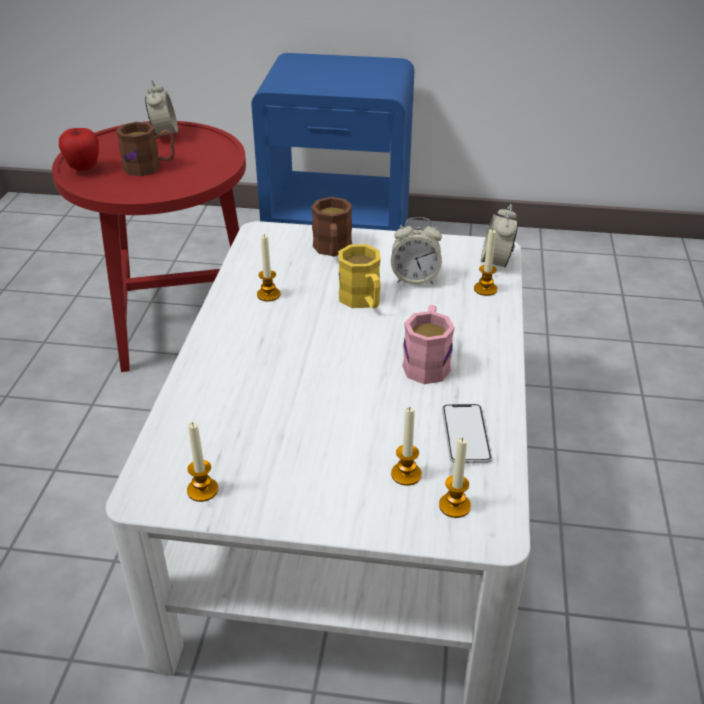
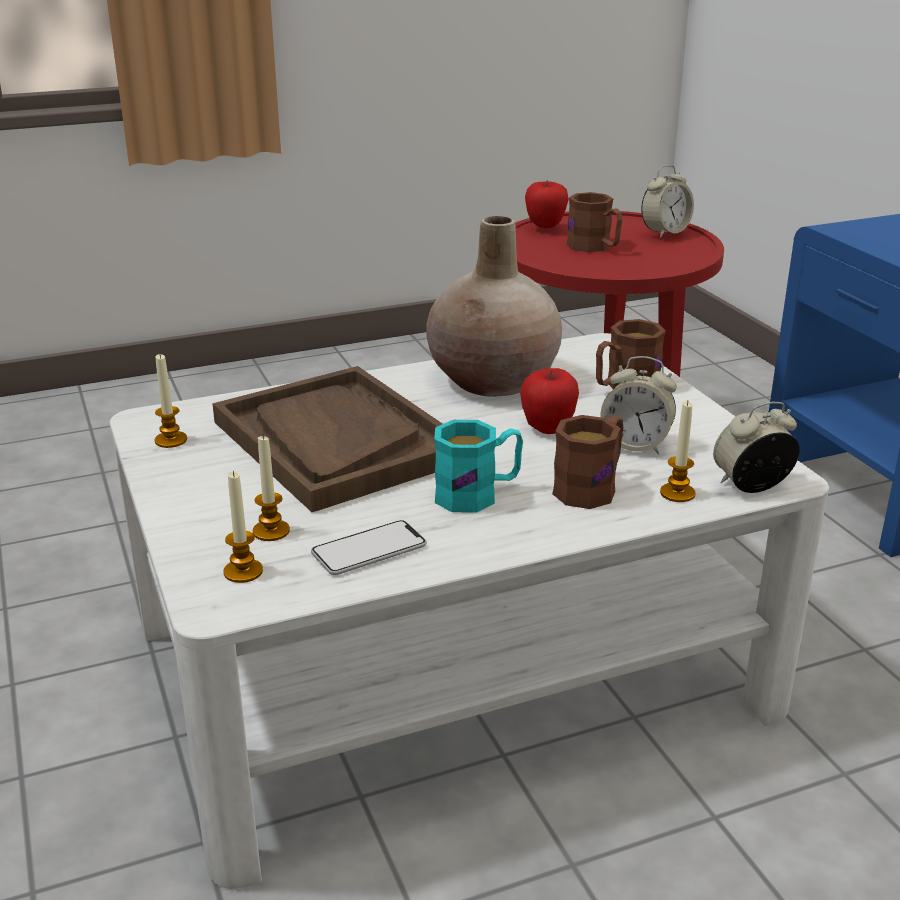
camera: 60 degrees right, 10 degrees down
candle [257,234,281,302] -> beige vase [426,216,562,397]
yellow mug [338,244,381,308] -> apple [520,368,579,434]
alarm clock [391,217,442,285] -> alarm clock turned 45 degrees counterclockwise [601,356,677,454]
pink mug [402,305,455,384] -> turquoise mug [434,420,523,513]
none -> brown tray [213,366,442,512]
none -> brown mug [552,415,623,509]

